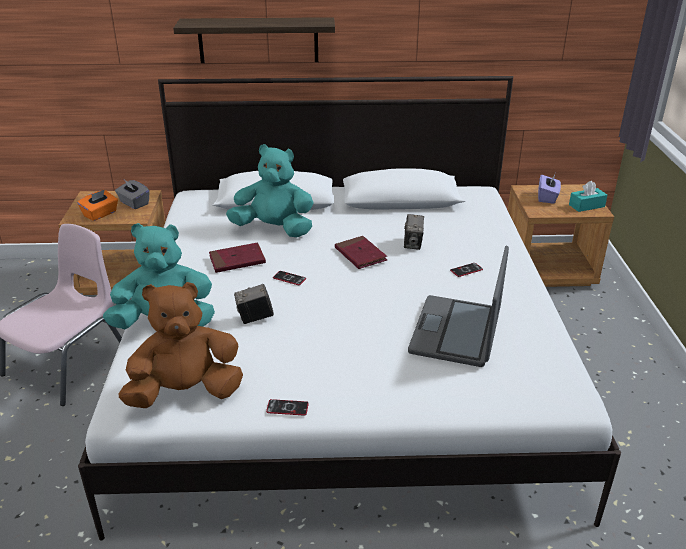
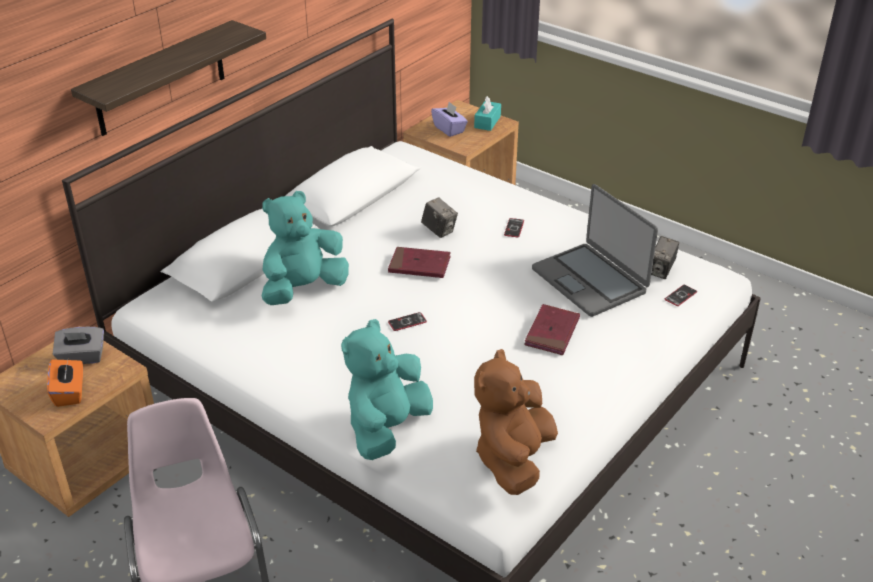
camera: 50 degrees left, 5 degrees up
red book [209,242,266,273] -> red book moved to [524,304,580,355]
camera [234,284,274,324] -> camera moved to [651,236,679,279]
phone [266,399,309,416] -> phone moved to [665,285,697,306]

